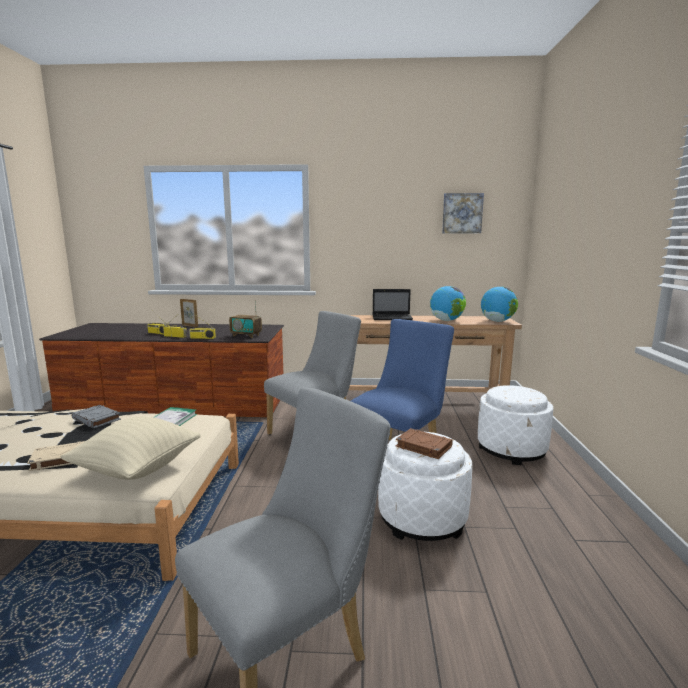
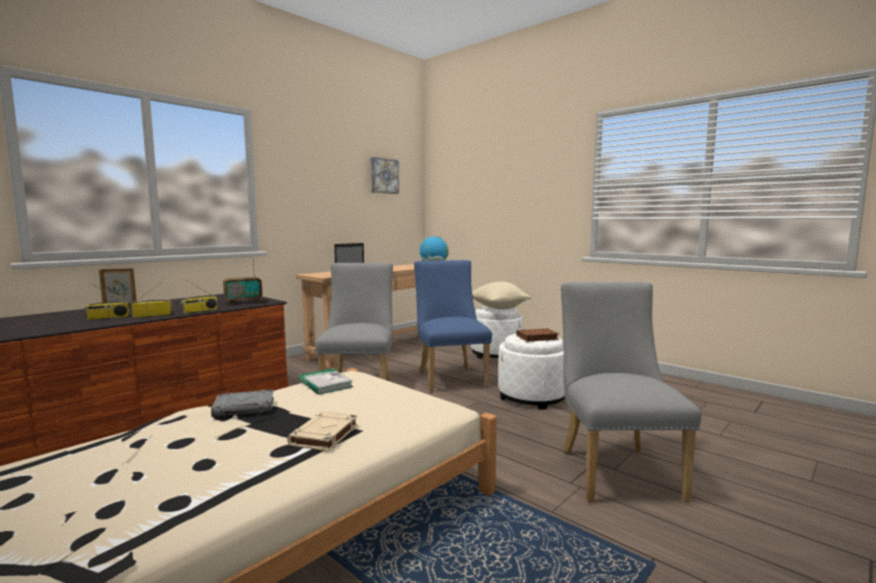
camera: 50 degrees left, 5 degrees down
beige pillow [60,417,201,480] -> beige pillow moved to [472,282,532,309]
globe [430,286,466,321] -> none

